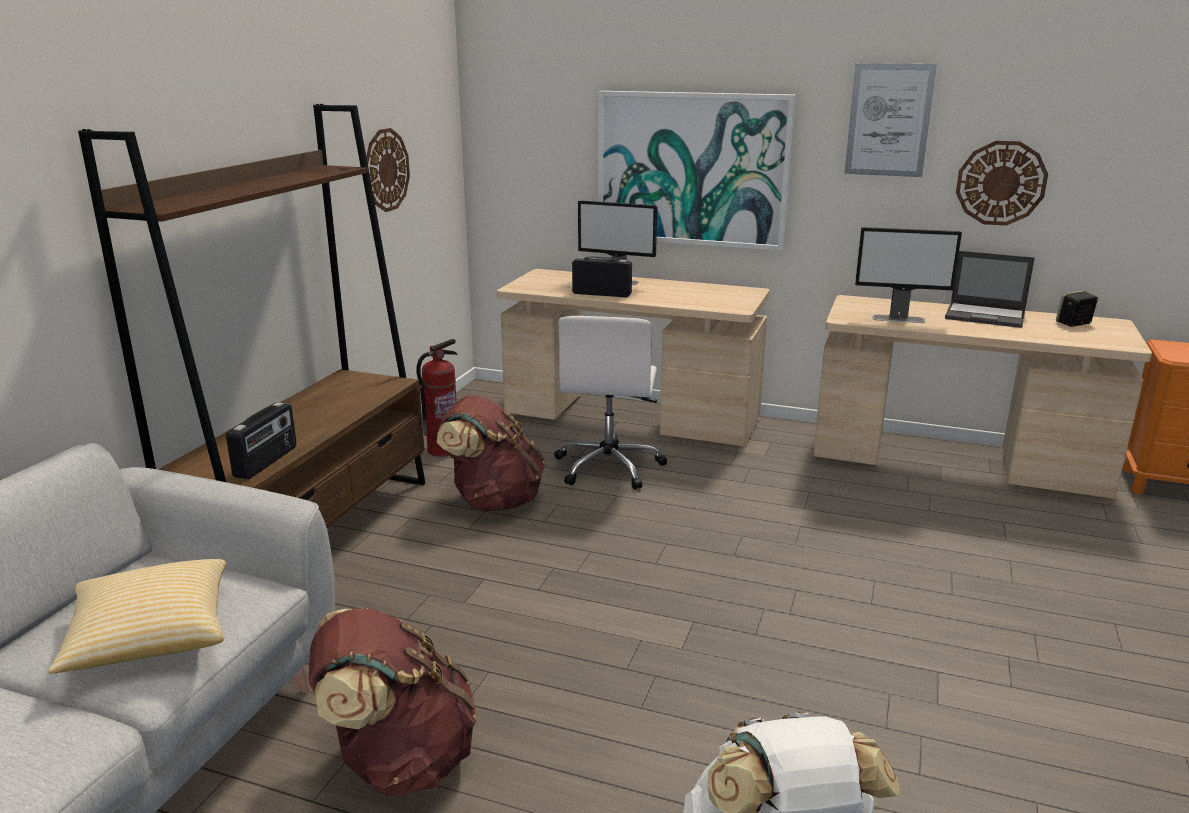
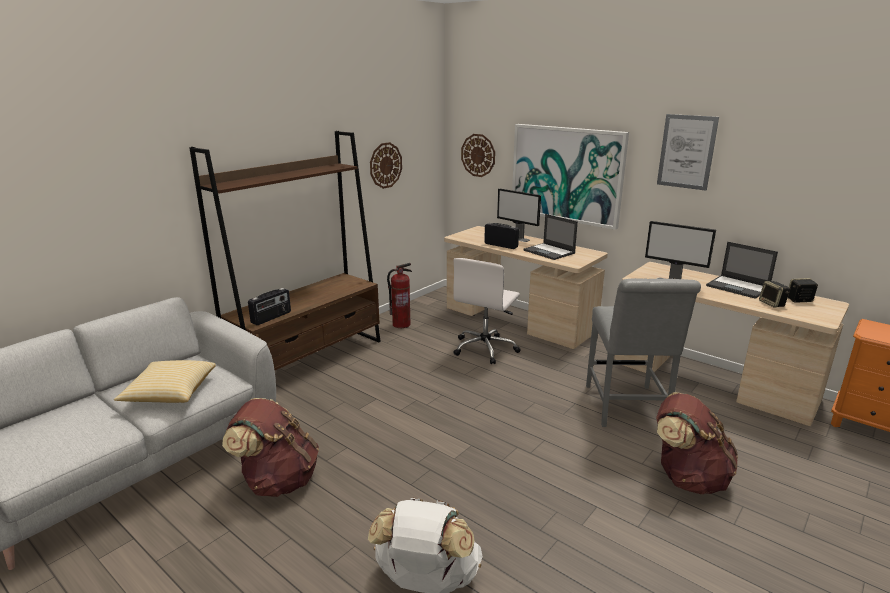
camera: 20 degrees right, 0 degrees up
brown backpack [437,395,545,511] -> brown backpack moved to [656,392,738,494]
wall clock [956,141,1048,226] -> wall clock moved to [461,134,495,177]
none -> laptop [523,214,578,260]
none -> grey chair [586,278,701,427]
none -> speaker [759,281,790,308]

